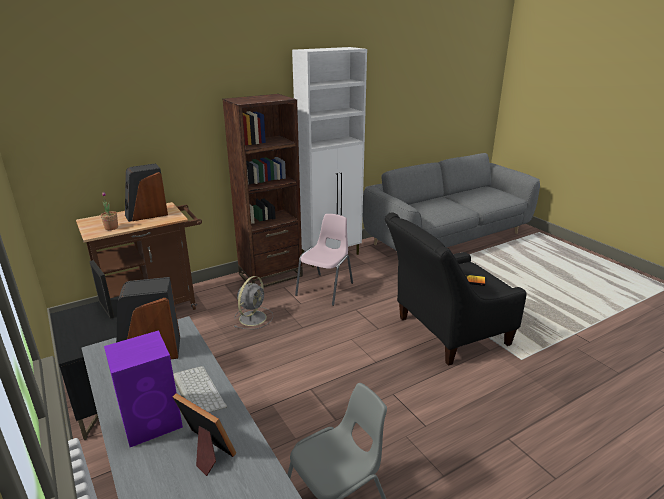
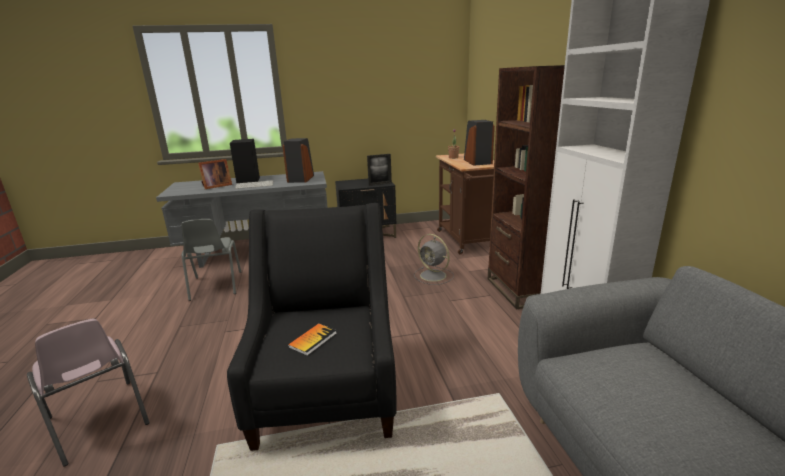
camera: 110 degrees right, 5 degrees down
purple speaker [104,330,183,447] -> black speaker [230,139,260,184]
pink chair [295,214,353,306] -> pink chair moved to [27,319,149,467]

